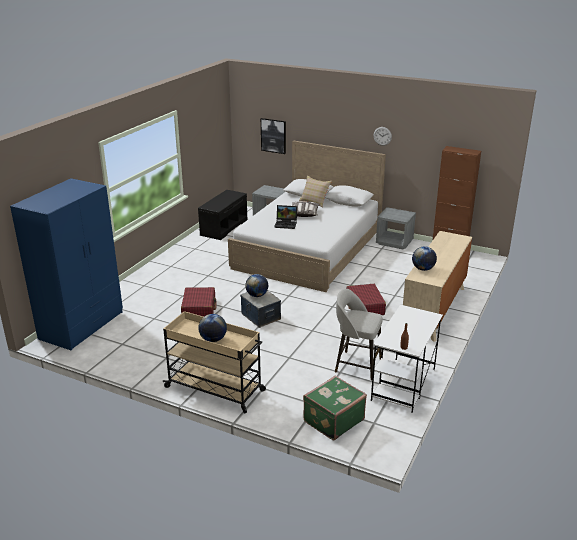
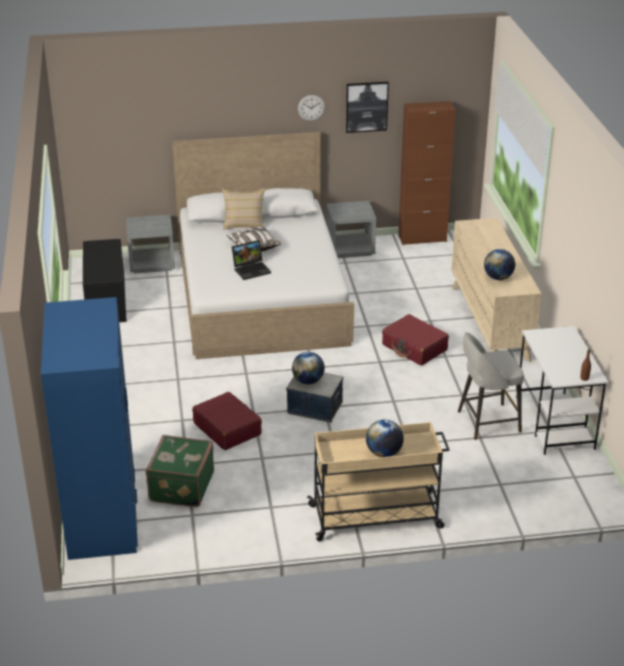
camera: 35 degrees left, 5 degrees up
picture [261,118,286,154] -> picture moved to [346,82,389,133]
green suitcase [303,376,367,440] -> green suitcase moved to [146,435,214,507]

